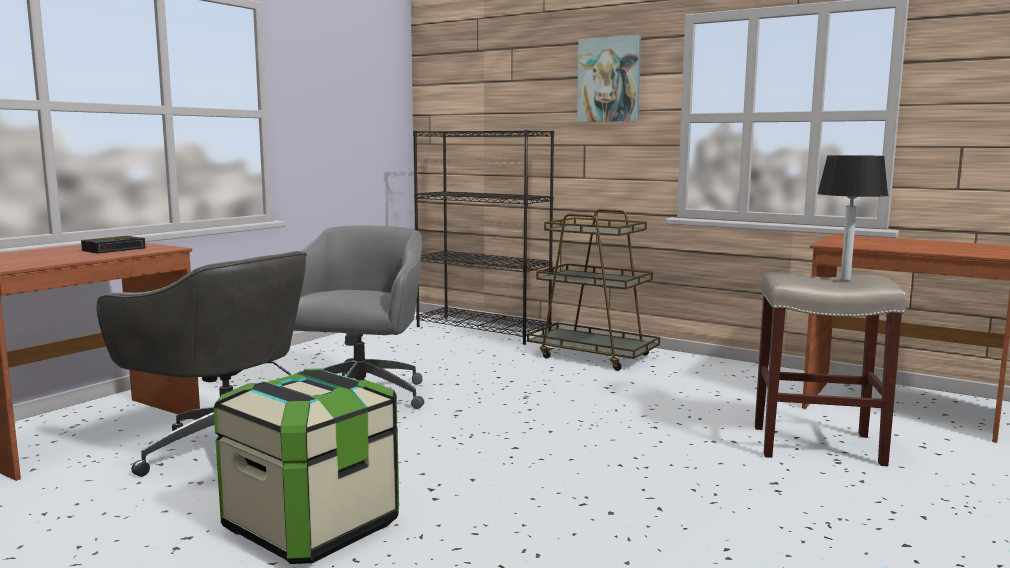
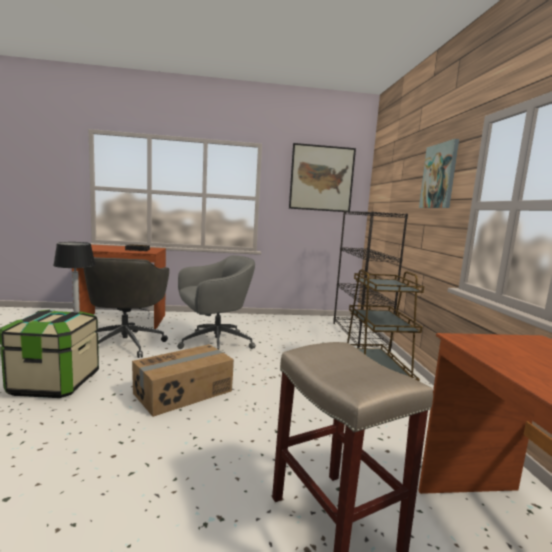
camera: 50 degrees right, 0 degrees up
table lamp [817,155,888,280] -> table lamp moved to [53,242,96,313]
none -> cardboard box [132,344,234,417]
none -> picture [289,143,356,212]

